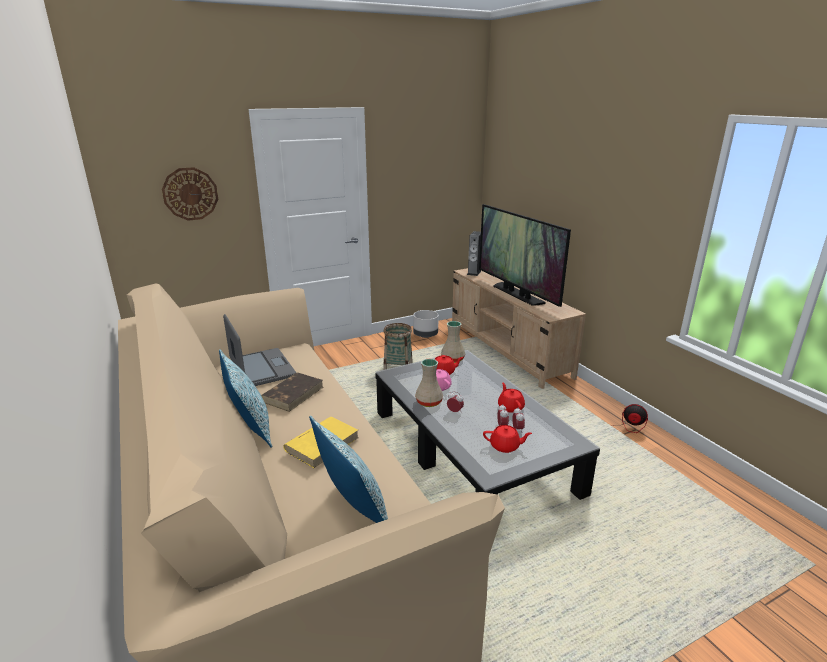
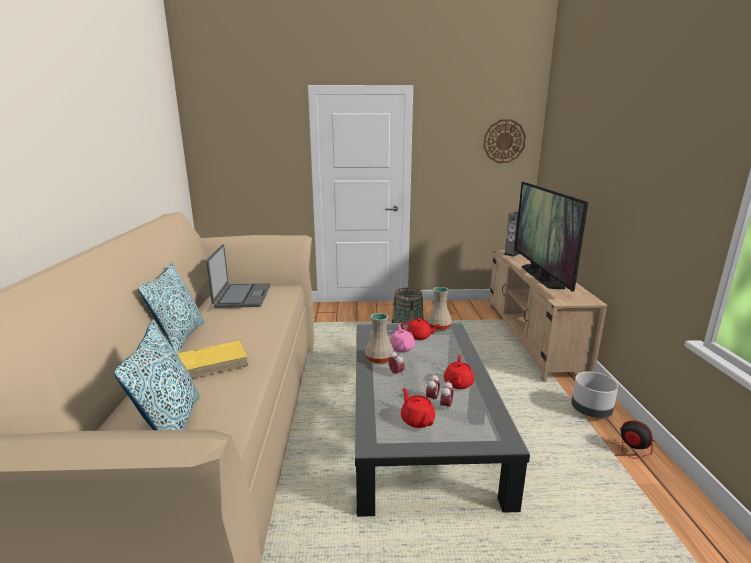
camera: 25 degrees right, 5 degrees down
wall clock [162,167,218,221] -> wall clock moved to [483,119,526,163]
brown book [261,372,323,412] -> none
grey planter [413,310,439,338] -> grey planter moved to [571,372,618,418]
red teapot [483,425,532,453] -> red teapot turned 150 degrees counterclockwise [401,388,435,428]

